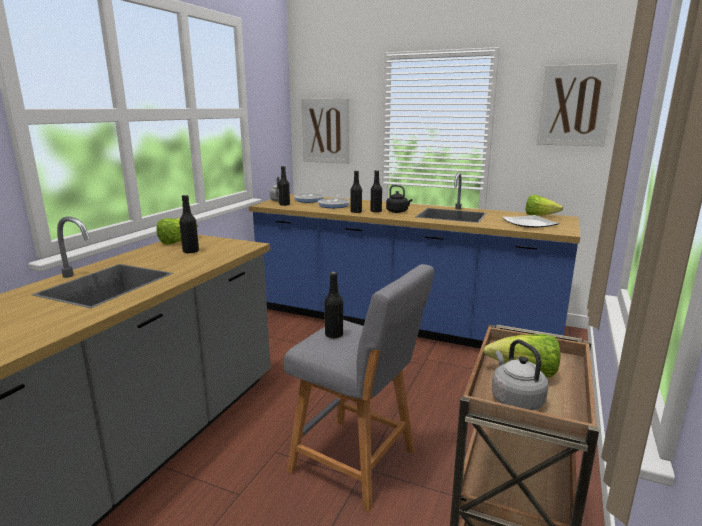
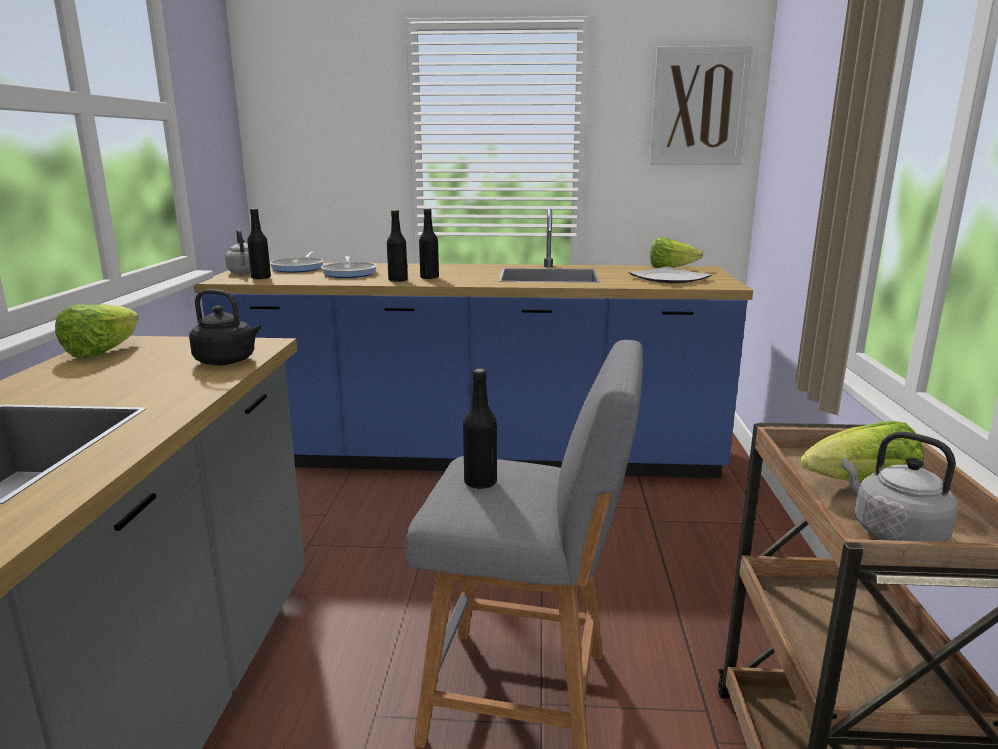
camera: 20 degrees left, 0 degrees up
black bottle [179,195,199,254] -> none
picture [301,98,349,164] -> none
black kettle [386,185,412,213] -> black kettle moved to [189,289,261,365]

